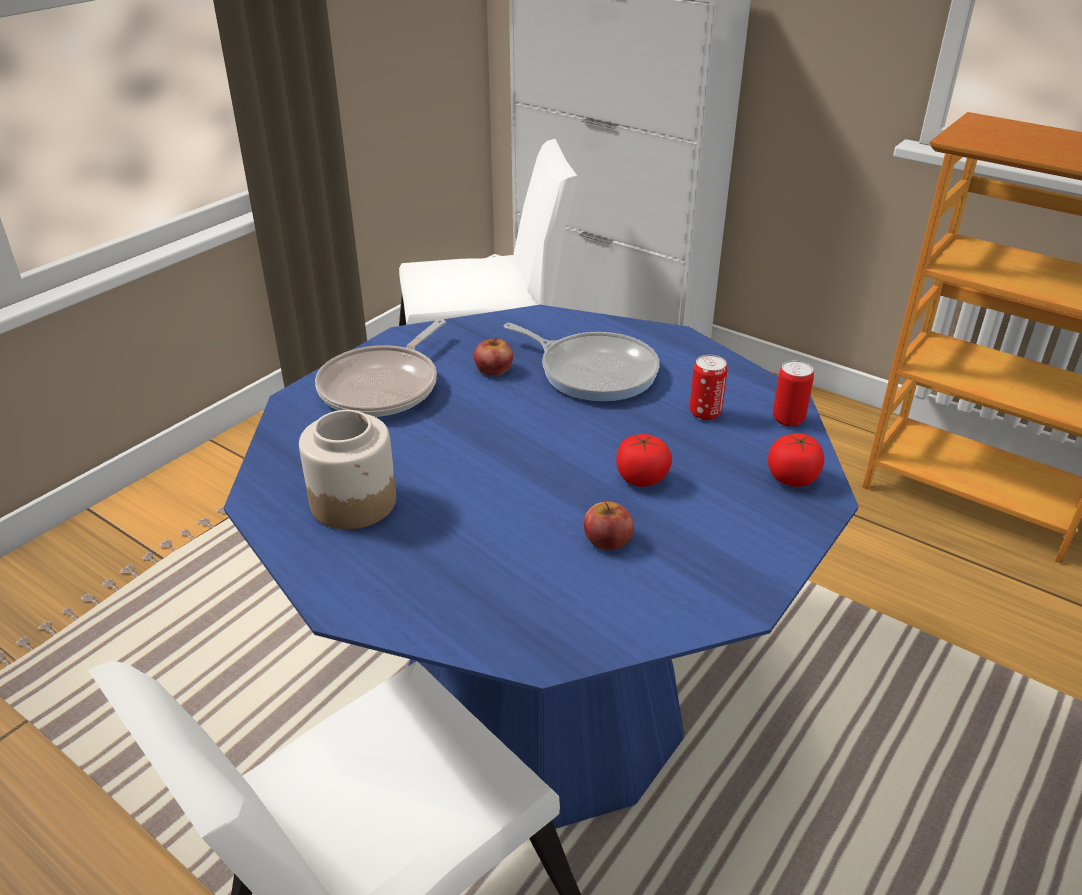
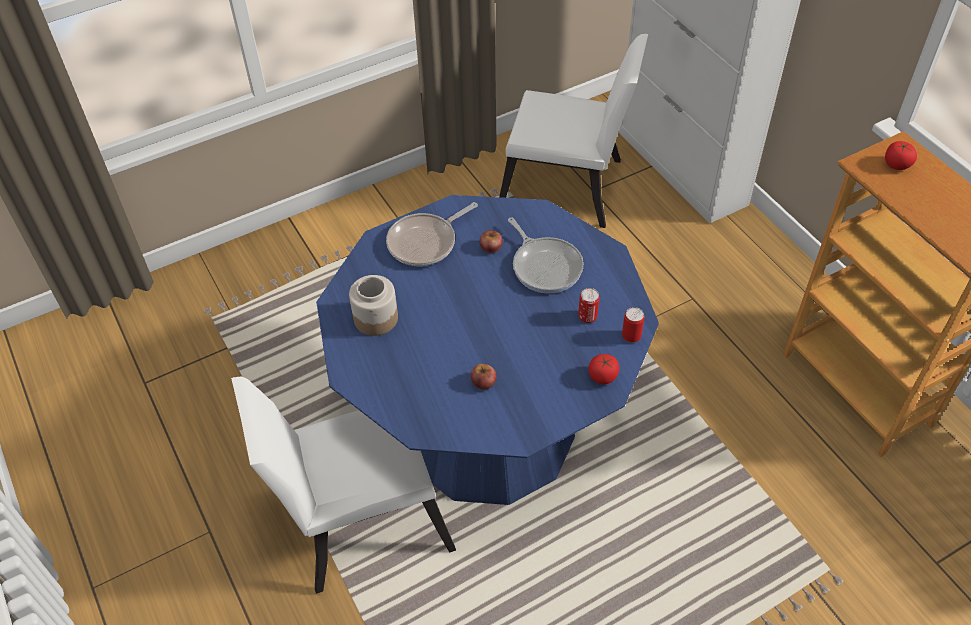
camera: 25 degrees right, 15 degrees up
tomato [616,434,672,487] -> tomato moved to [885,141,917,170]

